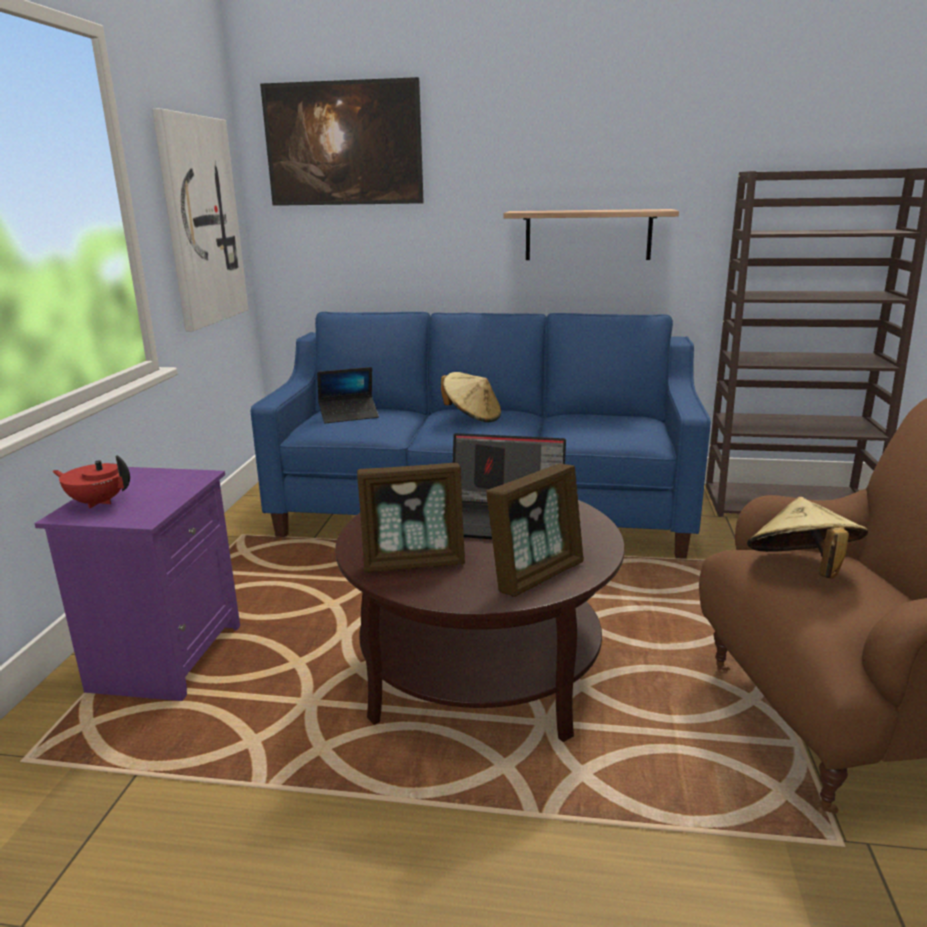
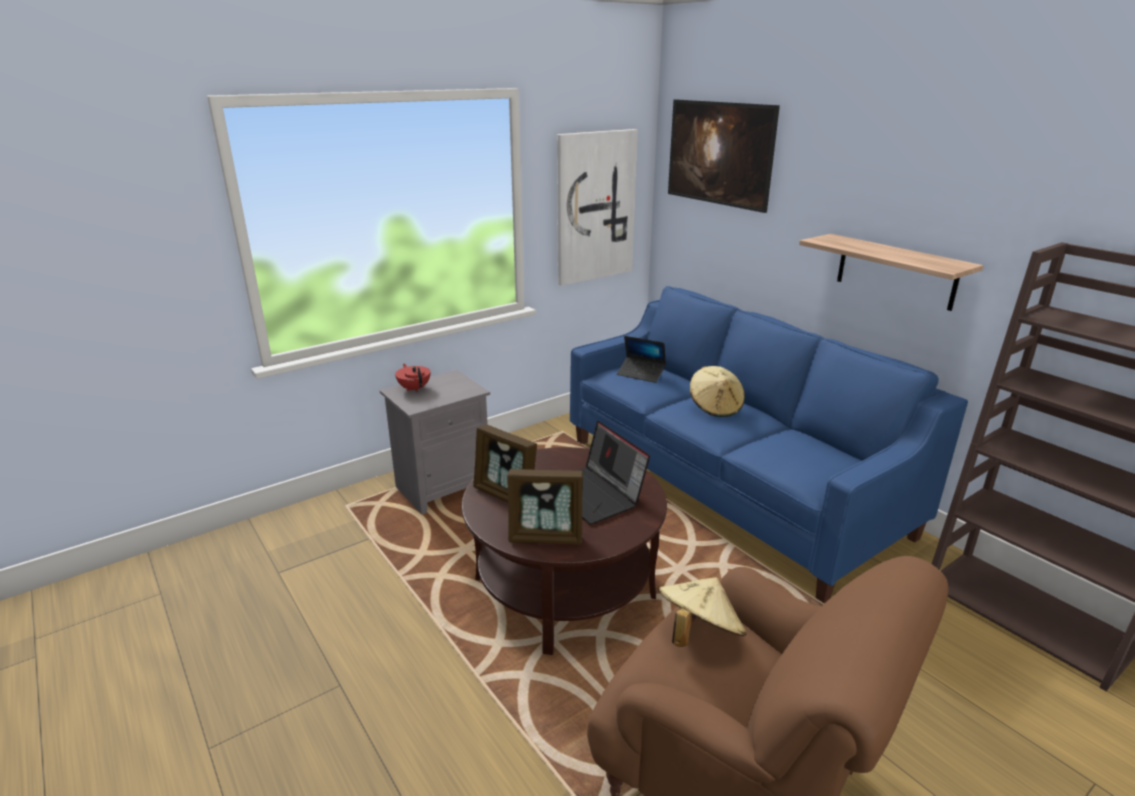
camera: 45 degrees right, 5 degrees up
purple nightstand [35,467,240,701] -> grey nightstand [380,370,490,514]

